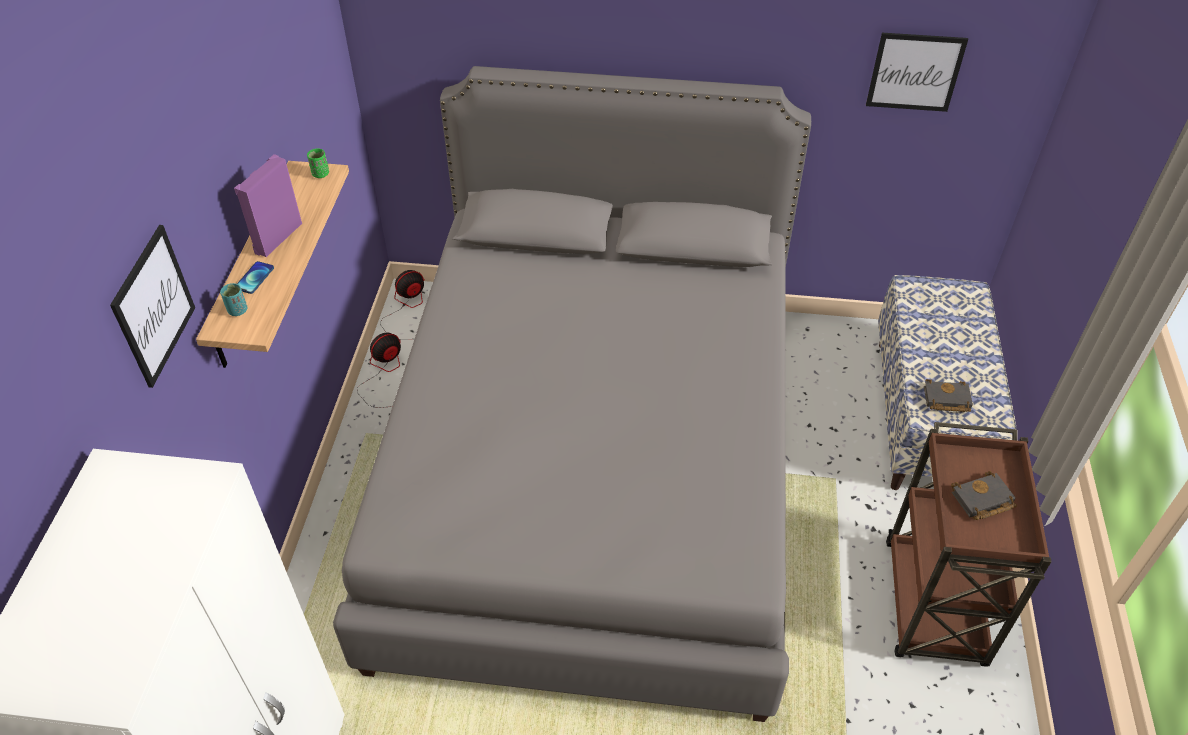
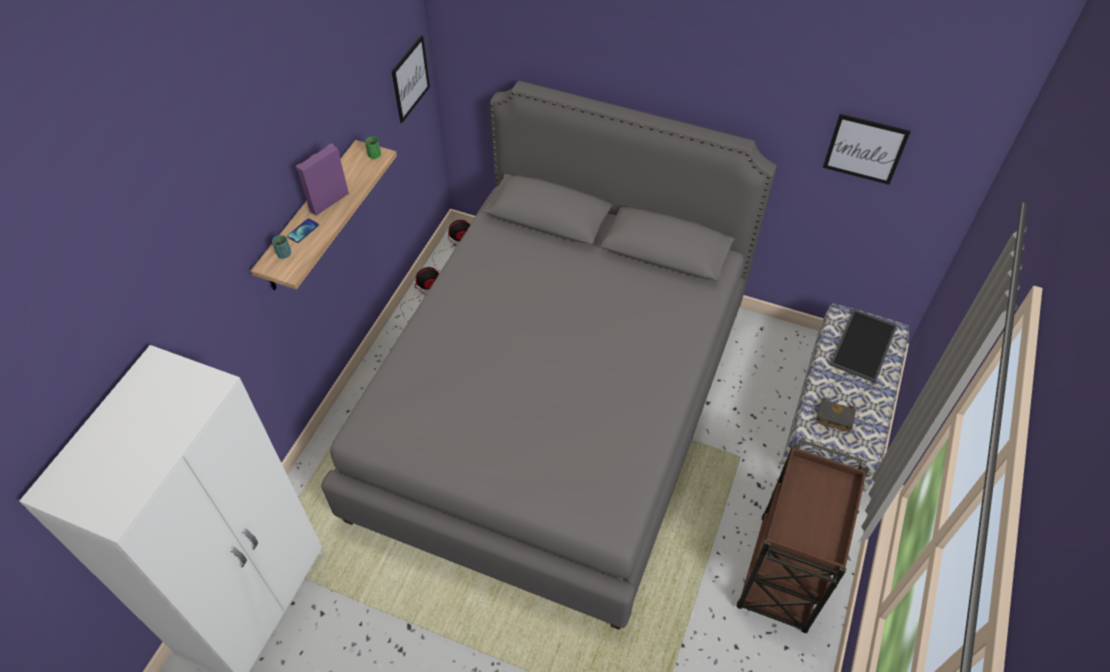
camera: 15 degrees right, 5 degrees up
picture [110,225,195,388] -> picture moved to [392,35,430,123]
black book [951,471,1017,520] -> none
none -> tray [830,309,898,383]

